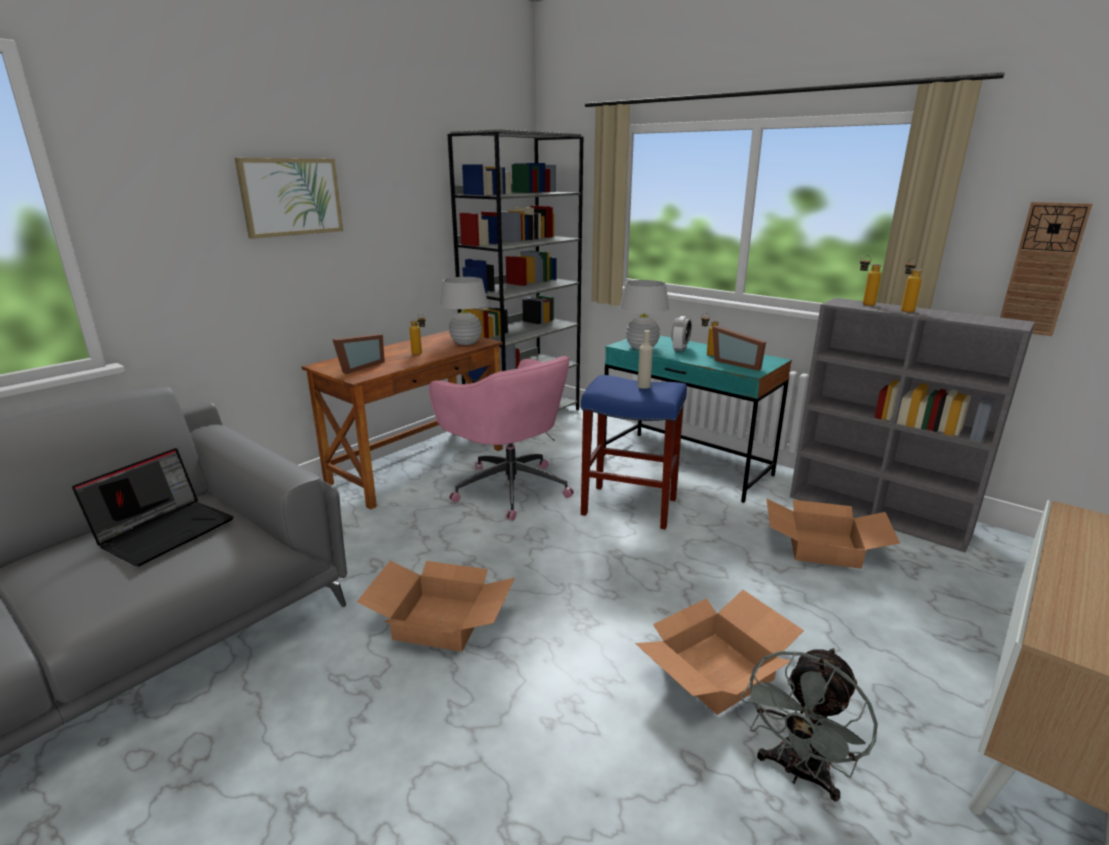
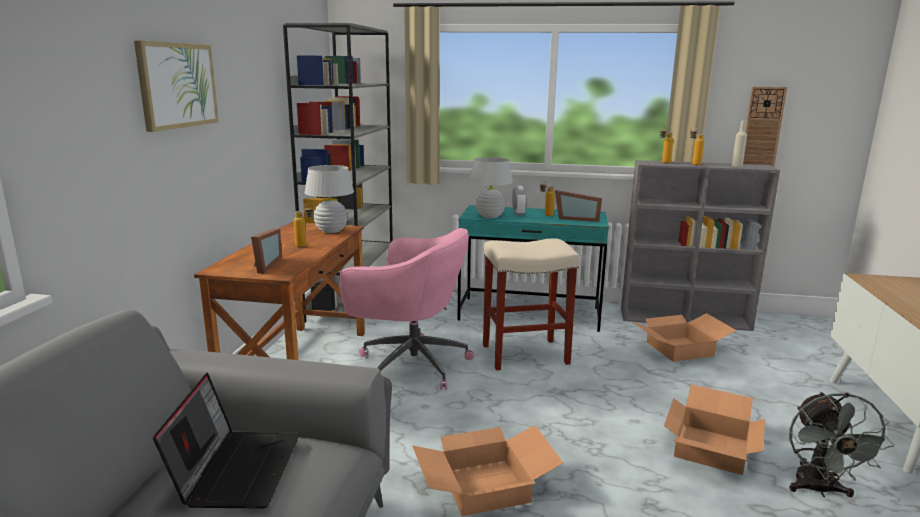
camera: 30 degrees left, 5 degrees down
blue stool [581,375,687,530] -> beige stool [483,238,579,370]
beige bottle [637,330,653,389] -> beige bottle moved to [732,121,747,167]

